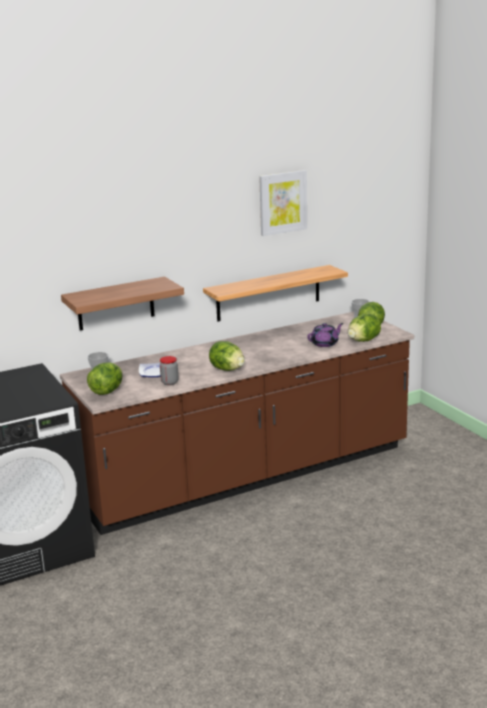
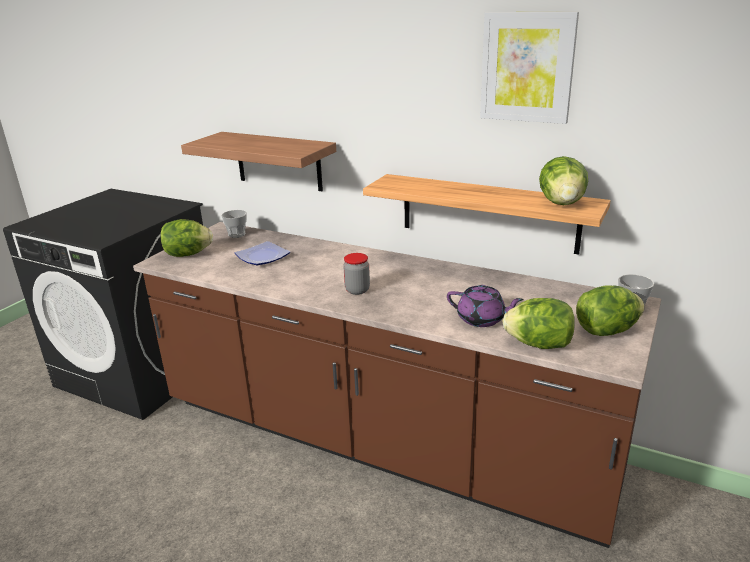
camera: 55 degrees right, 5 degrees up
jar [160,356,178,385] -> jar moved to [343,253,370,295]
lettuce [209,341,245,371] -> lettuce moved to [539,156,588,205]

